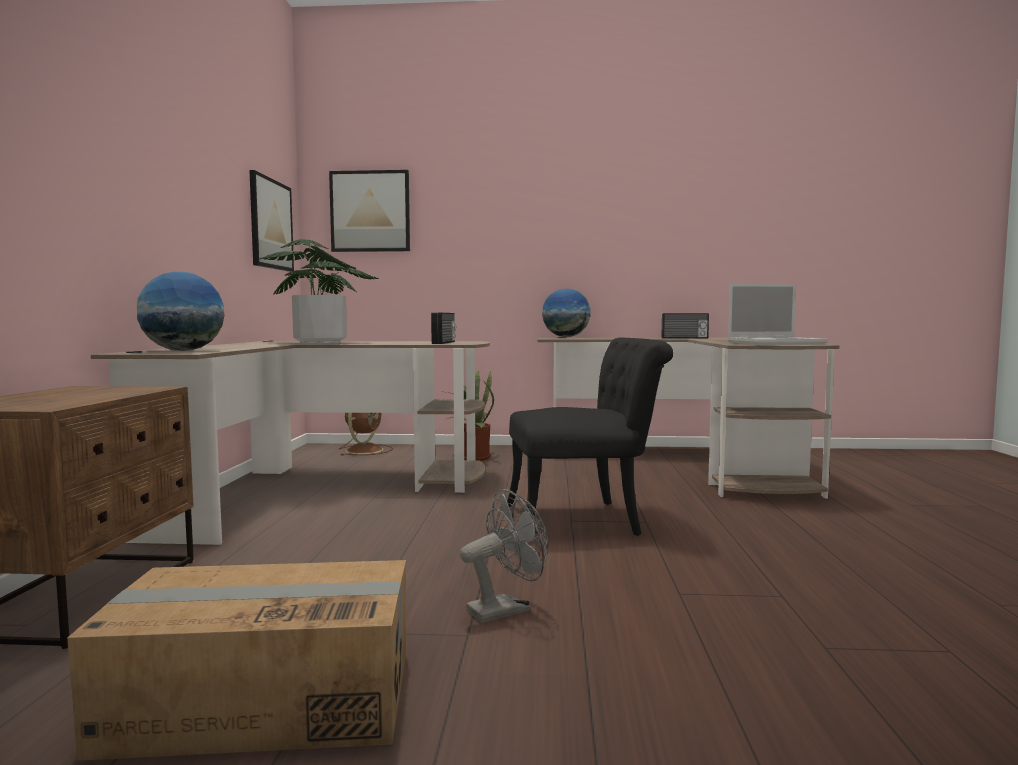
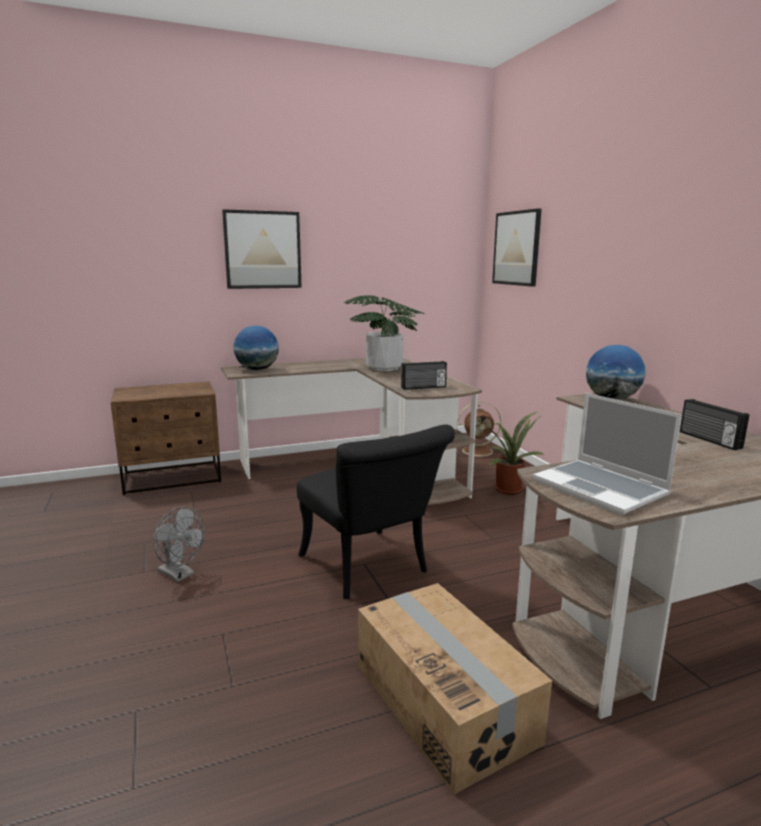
camera: 65 degrees right, 10 degrees up
cardboard box [67,560,406,761] -> cardboard box moved to [358,583,552,795]
picture [249,170,294,272] -> picture moved to [222,209,302,289]

